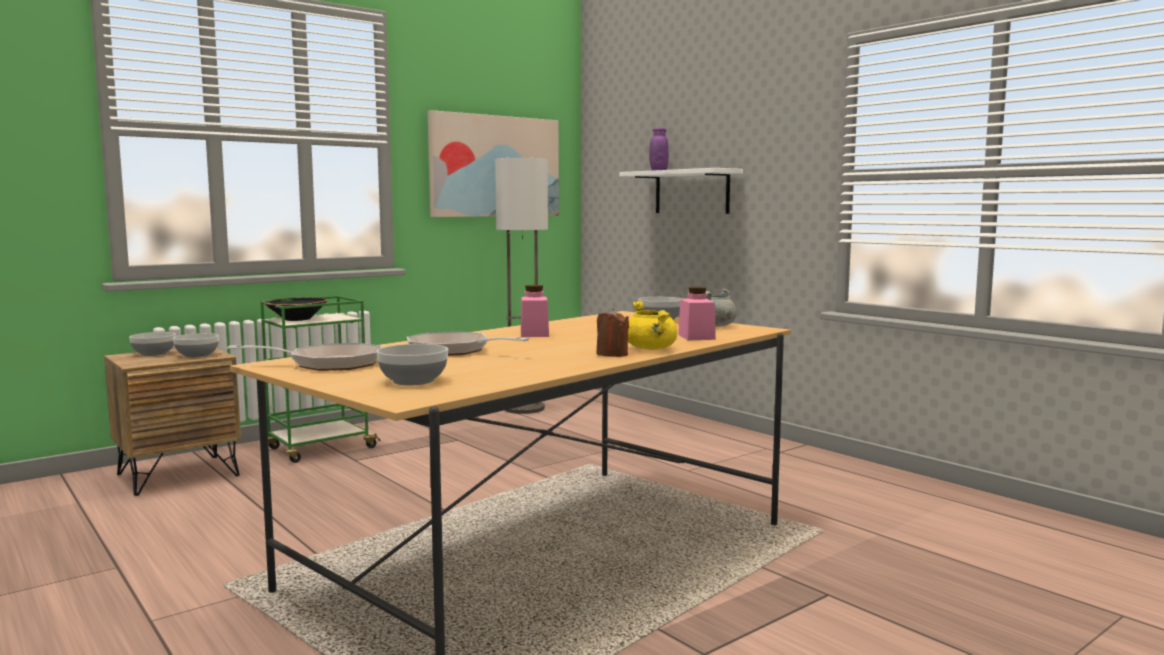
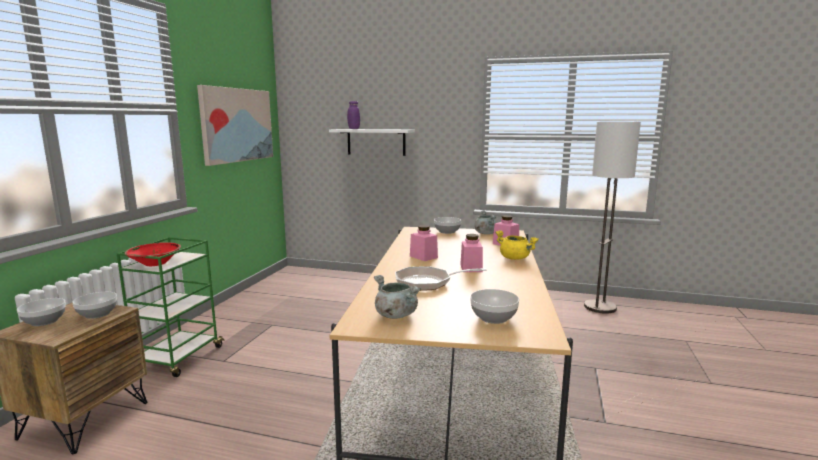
camera: 35 degrees left, 5 degrees up
frying pan [227,343,383,371] -> grey cooking pot [374,275,421,319]
black bowl [264,298,328,321] -> red bowl [125,242,181,266]
floor lamp [495,158,548,414] -> floor lamp moved to [584,122,641,314]
brown candle [596,308,629,357] -> none
none -> pink jar [460,234,483,272]

